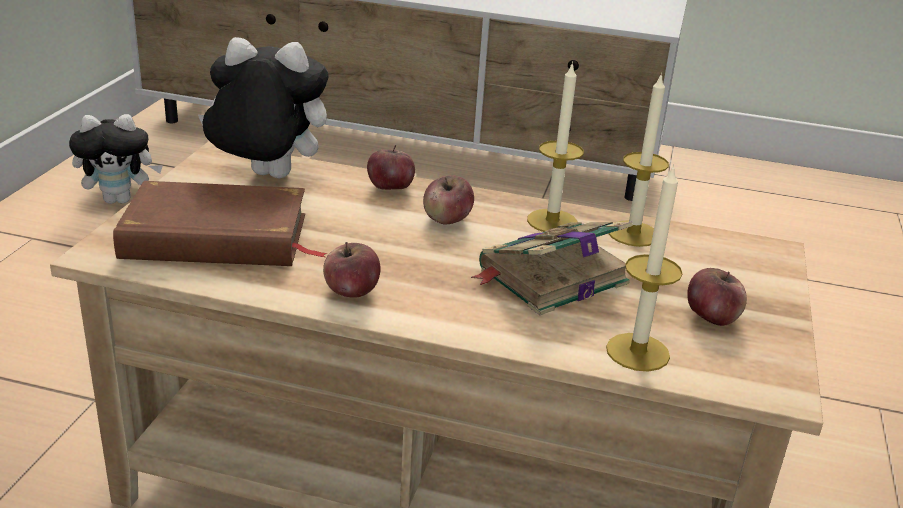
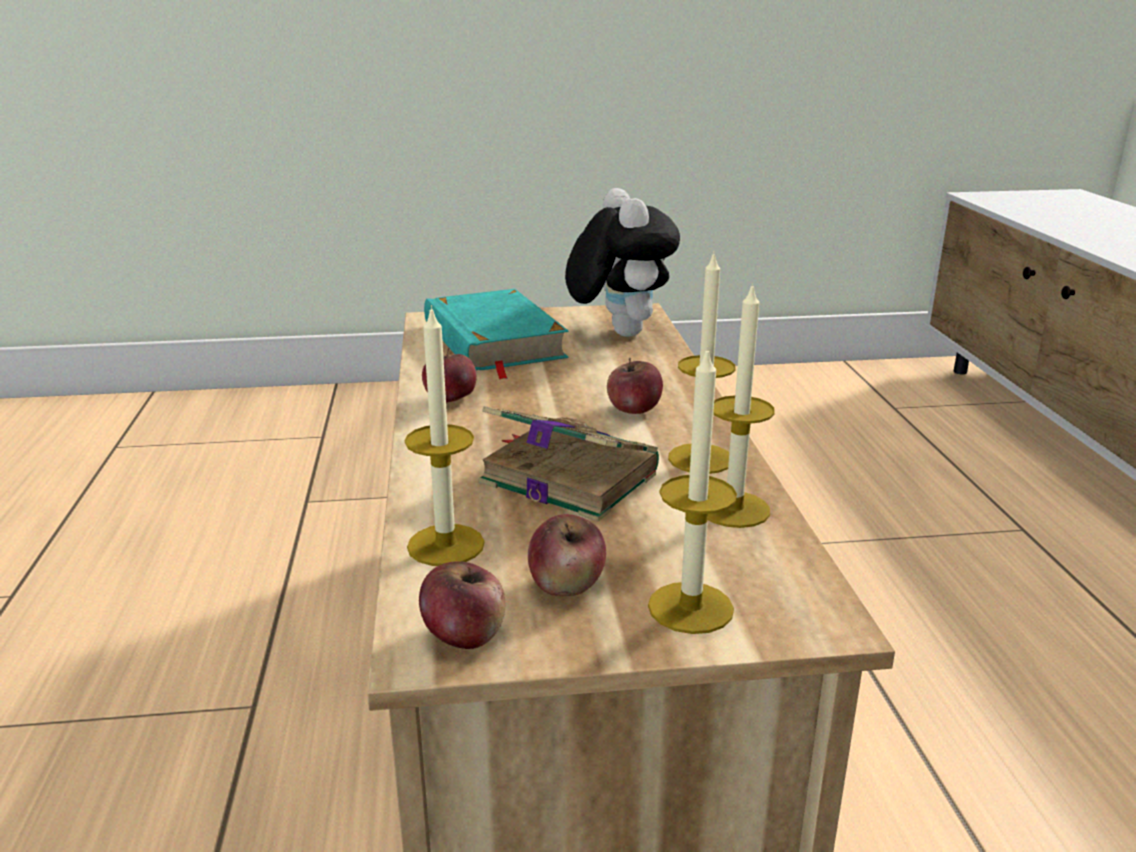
camera: 70 degrees right, 5 degrees down
plush toy [69,114,163,204] -> none
brown book [113,181,327,266] -> turquoise book [424,289,569,379]
apple [367,145,415,190] -> apple moved to [419,561,505,649]
none -> candle [648,346,737,634]

